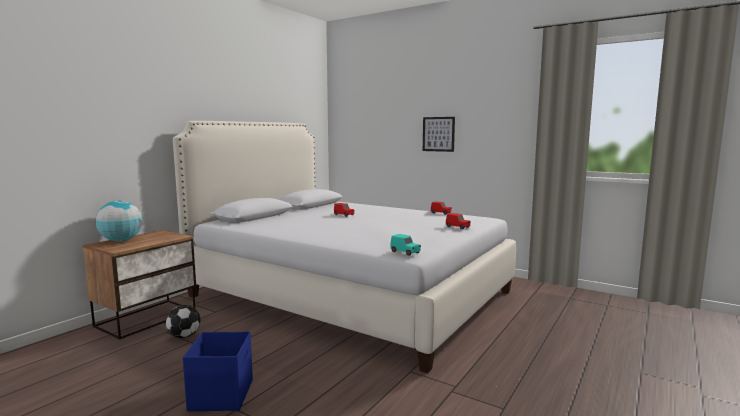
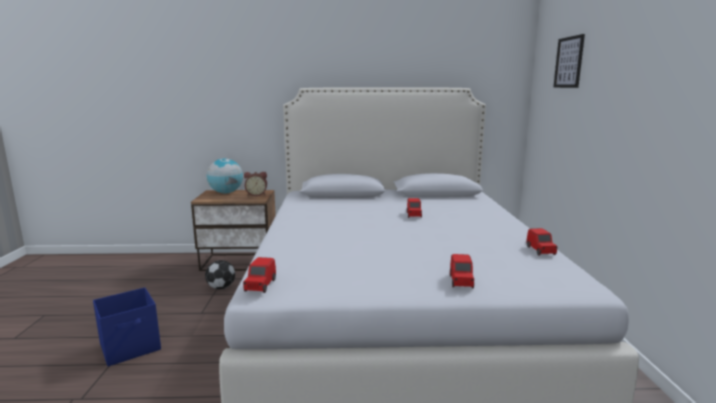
camera: 55 degrees right, 5 degrees up
turquoise toy car [390,234,421,256] -> red toy car [243,257,276,293]
picture [423,117,455,152] -> picture moved to [553,34,585,88]
none -> alarm clock [244,172,267,196]

